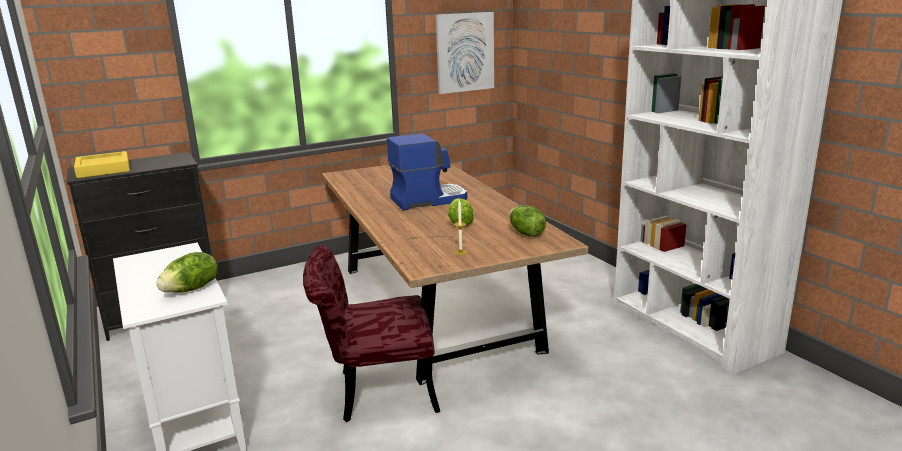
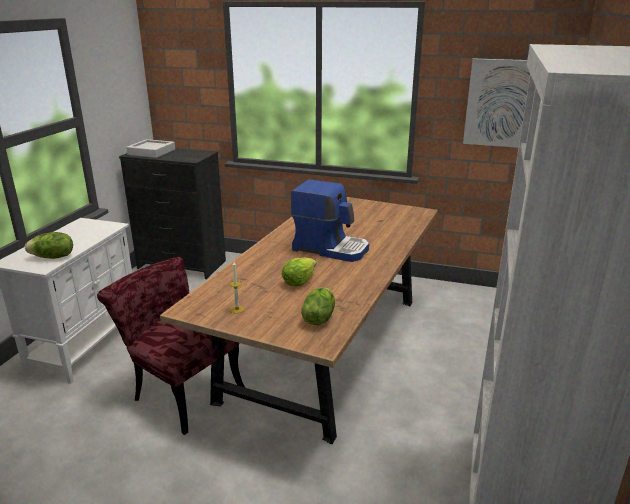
camera: 45 degrees right, 5 degrees up
yellow tray [74,151,130,178] -> grey tray [126,139,175,158]

